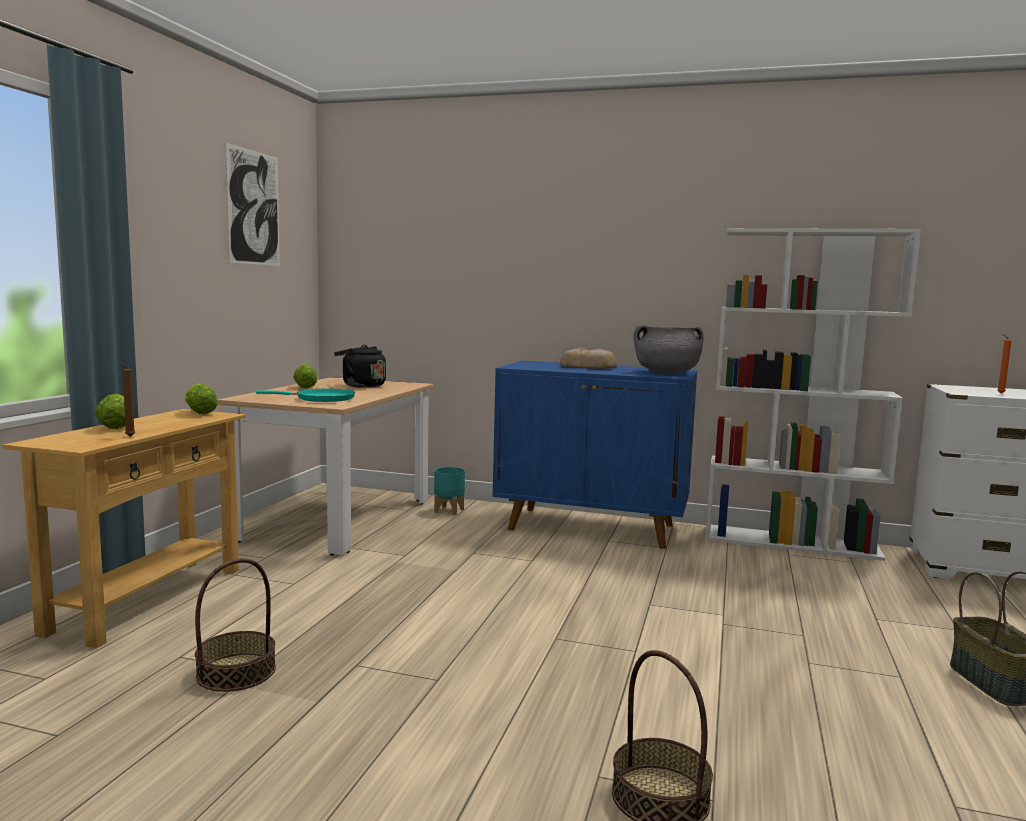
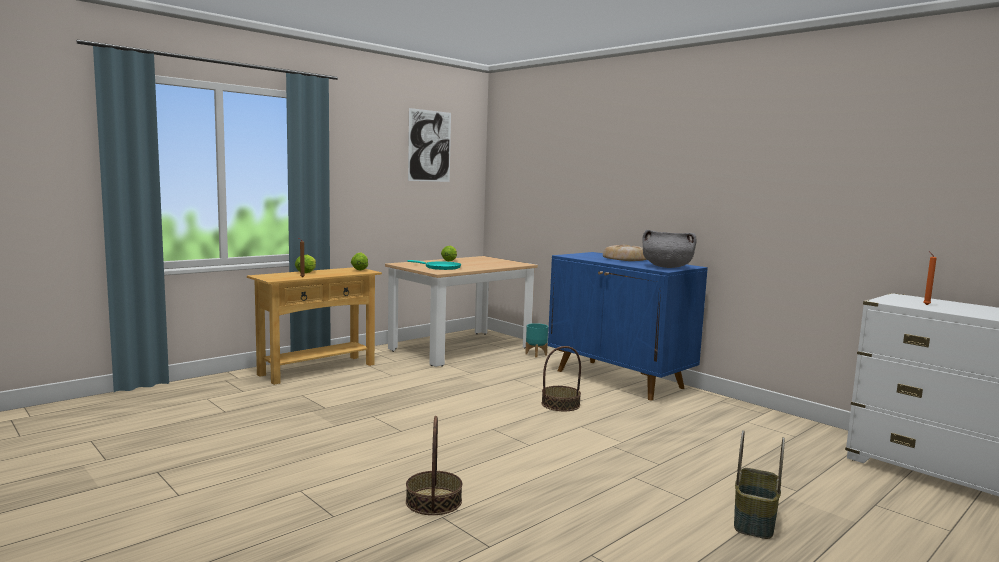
camera: 30 degrees right, 0 degrees up
basket [195,558,276,692] -> basket moved to [541,346,581,411]
black kettle [334,345,386,388] -> none
white bookcase [705,228,921,561] -> none

